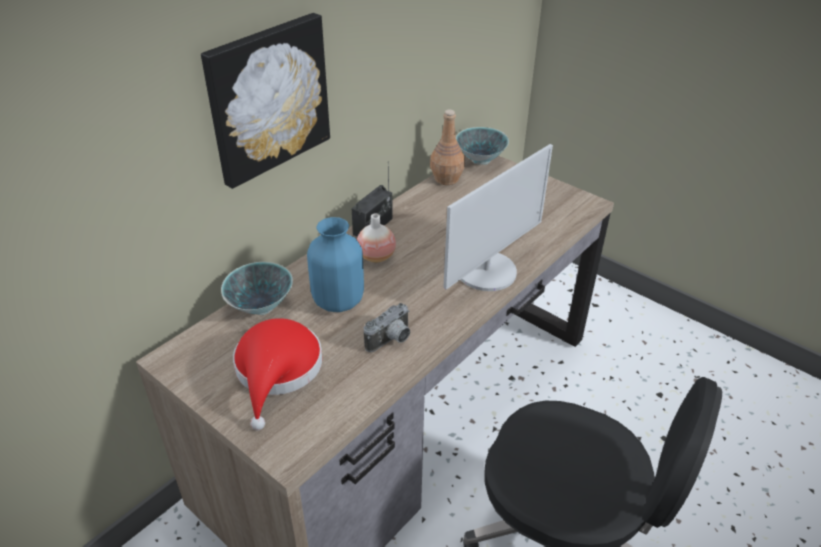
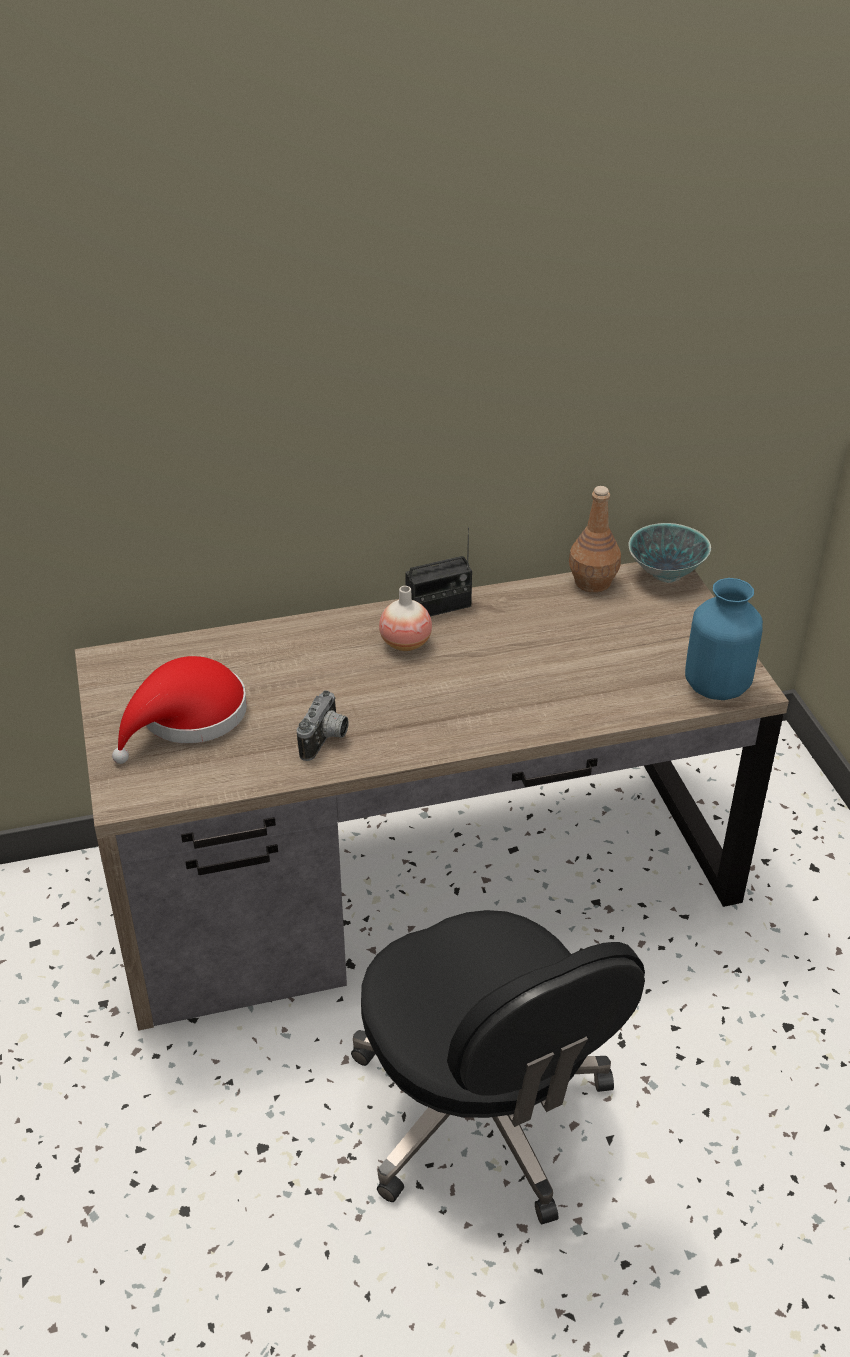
camera: 35 degrees right, 0 degrees up
picture [201,13,330,189] -> none
bowl [221,262,293,315] -> none
blue vase [307,217,364,312] -> blue vase moved to [685,578,763,700]
camera [364,303,410,352] -> camera turned 60 degrees counterclockwise [297,691,348,761]
monitor [443,144,553,291] -> none

